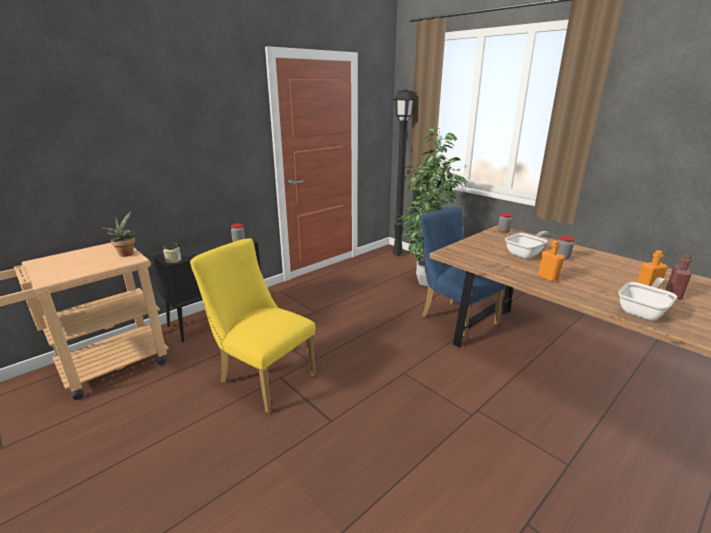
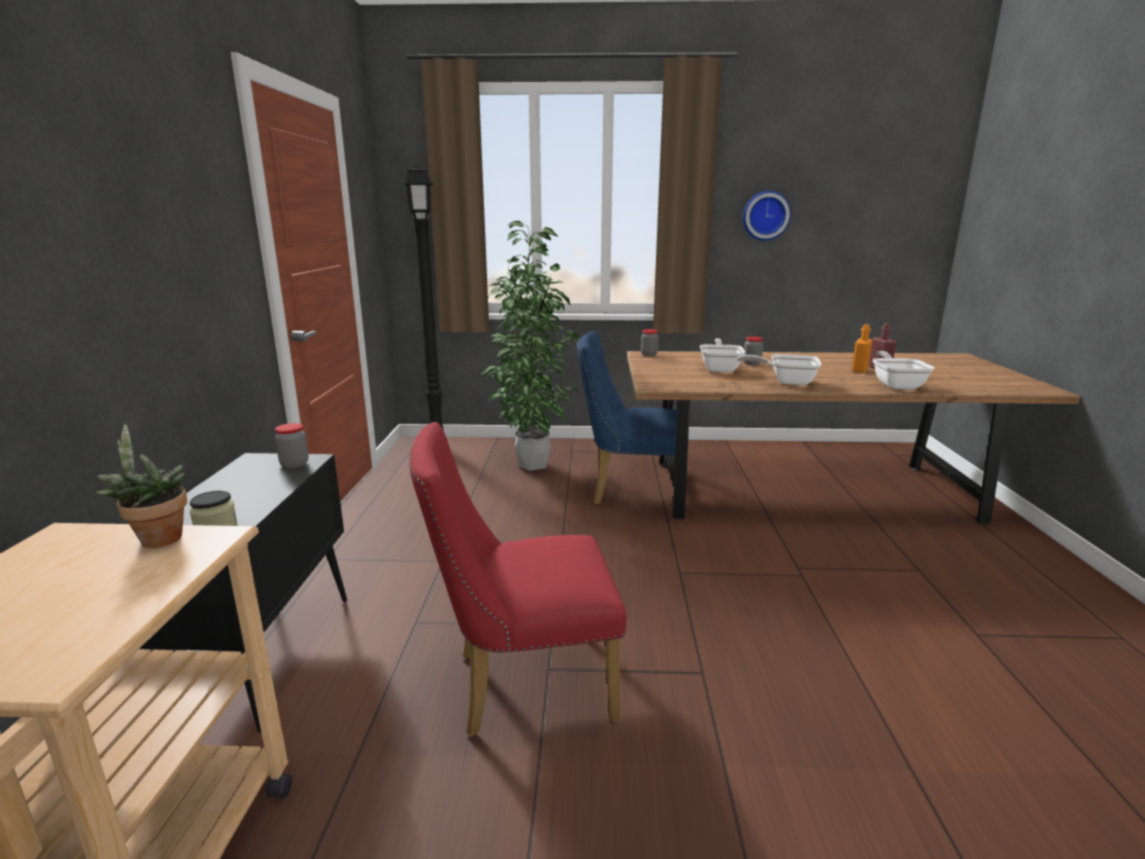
camera: 45 degrees left, 5 degrees down
yellow chair [190,238,316,413] -> red chair [409,422,627,737]
orange bottle [538,240,565,282] -> frying pan [737,354,821,385]
none -> wall clock [743,191,791,241]

